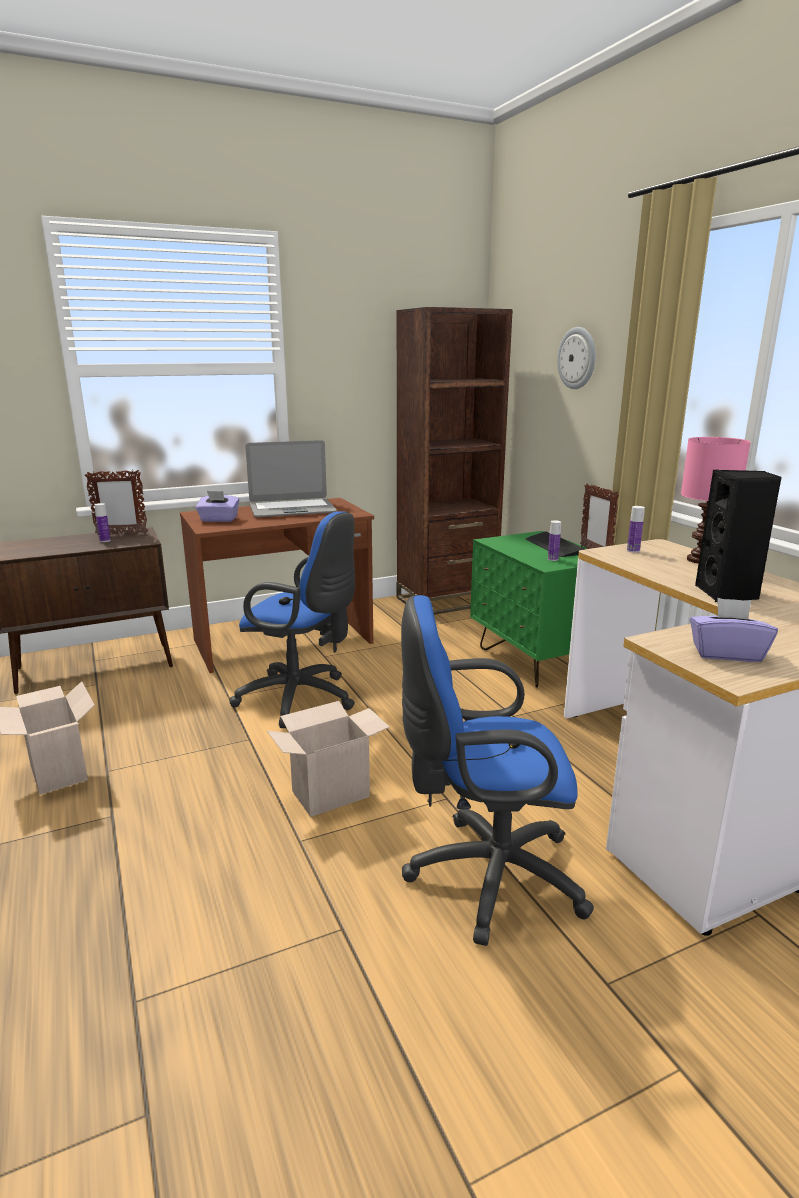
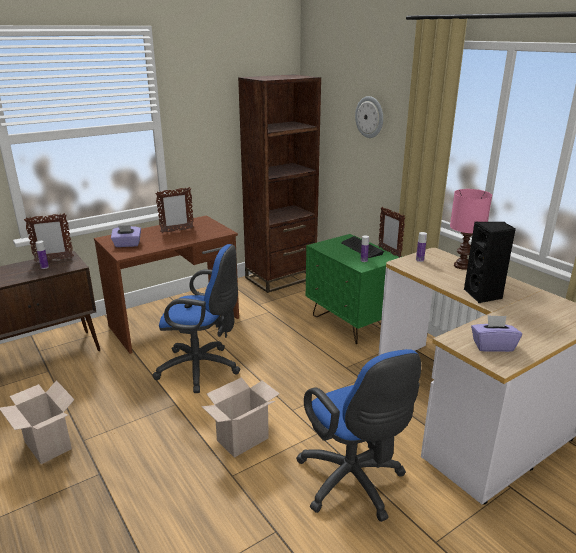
camera: 10 degrees left, 5 degrees up
laptop [245,440,337,517] -> picture frame [155,187,194,233]
blue office chair [401,595,594,946] -> blue office chair turned 105 degrees counterclockwise [296,349,421,522]

